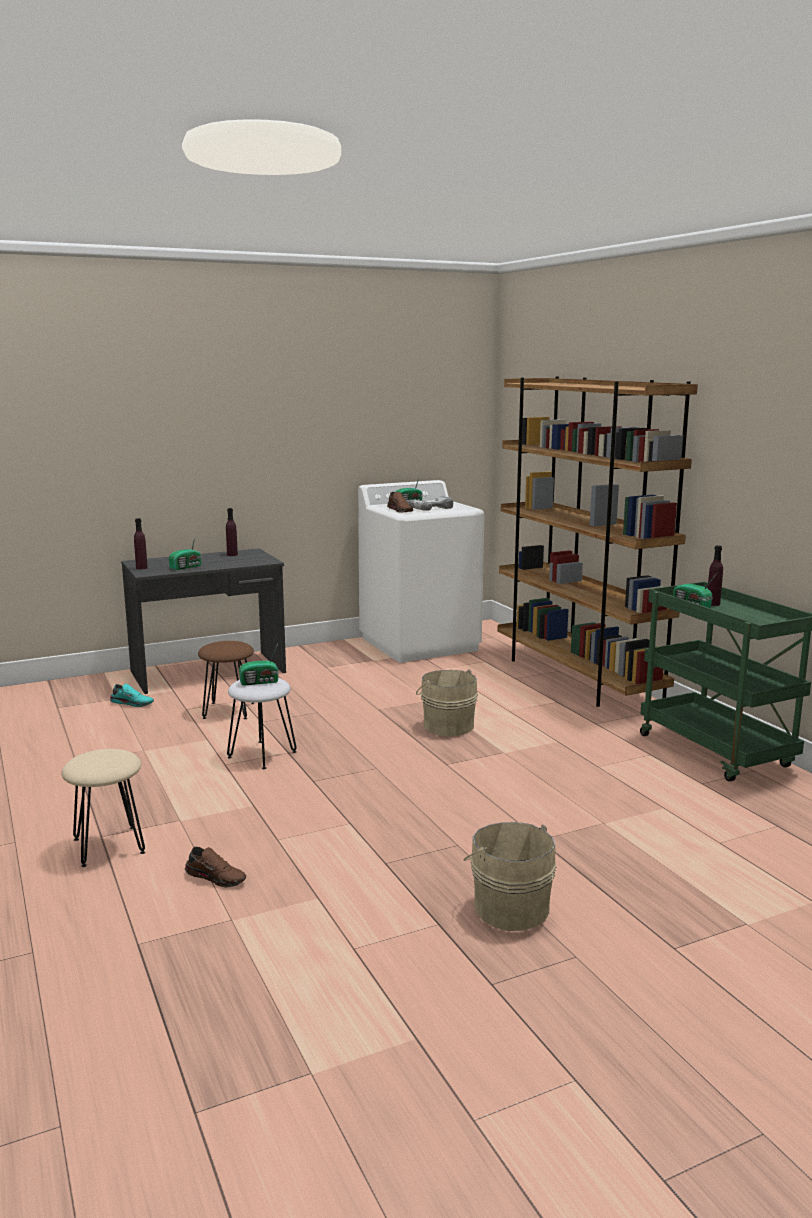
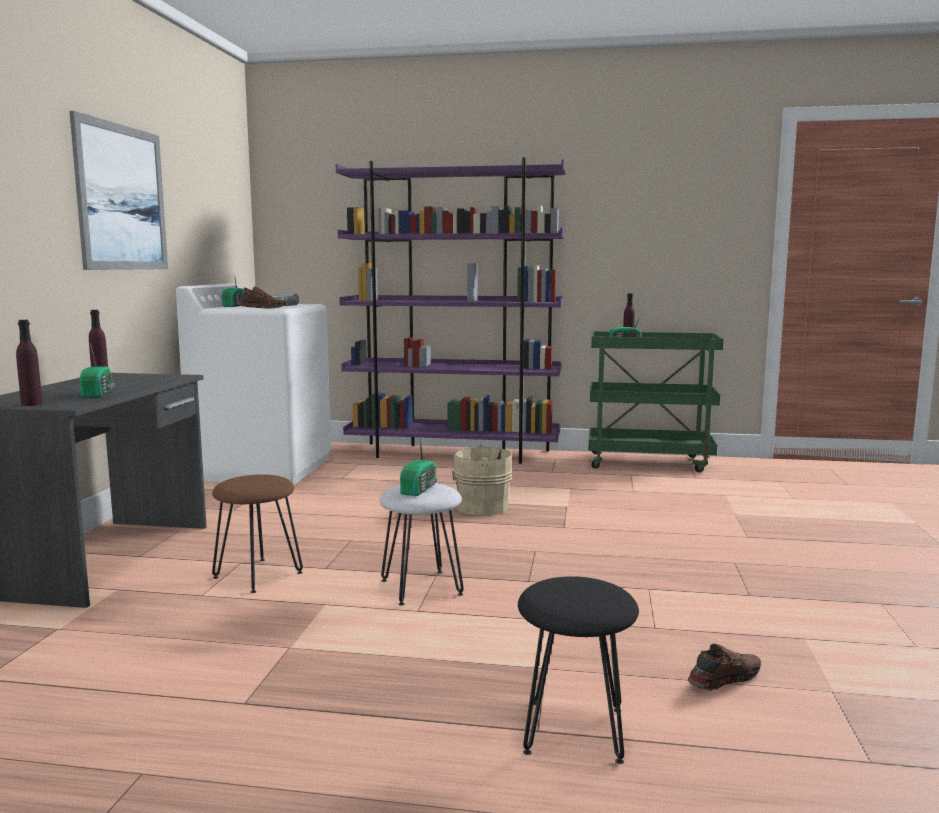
camera: 55 degrees left, 5 degrees down
beige stool [61,749,145,867] -> black stool [518,576,639,764]
turquoise shoe [110,683,154,707] -> none
beige bucket [463,822,557,931] -> none
brown bookcase [497,376,698,707] -> purple bookcase [336,158,566,464]
none -> picture [69,111,168,270]

